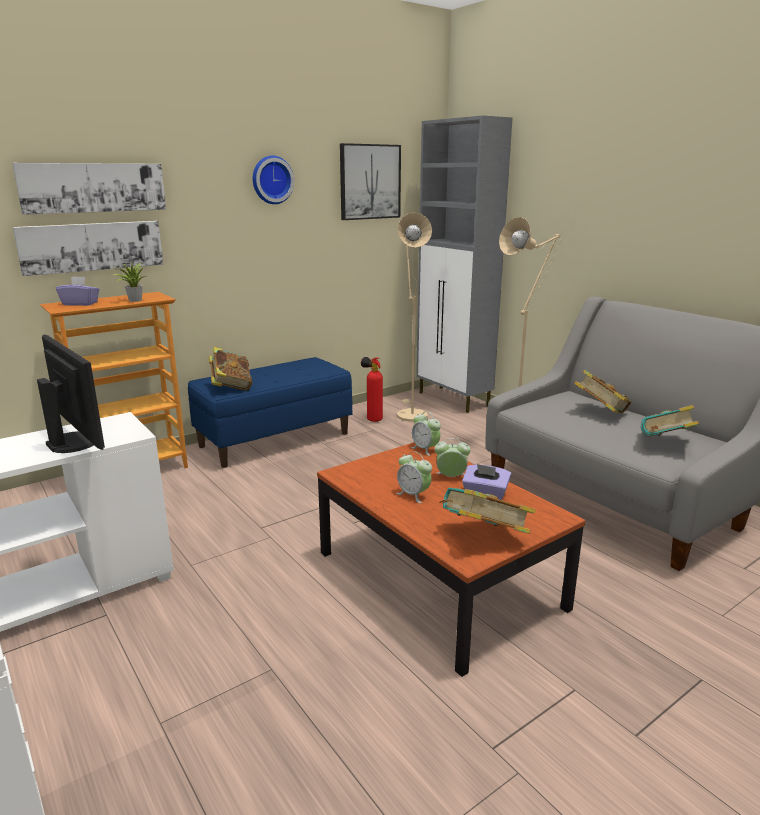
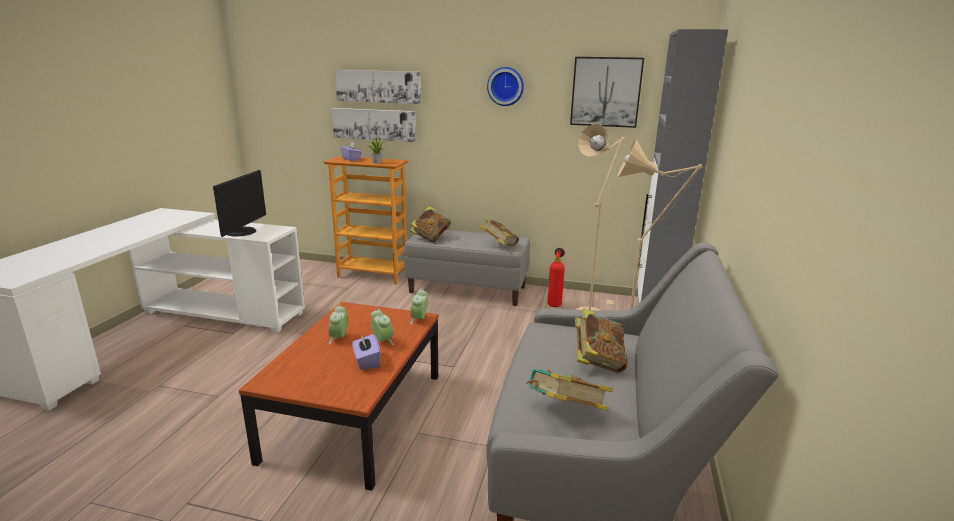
camera: 50 degrees right, 0 degrees up
blue bench [188,357,352,468] -> grey bench [404,229,530,306]
book [439,487,536,534] -> book moved to [479,217,519,246]

